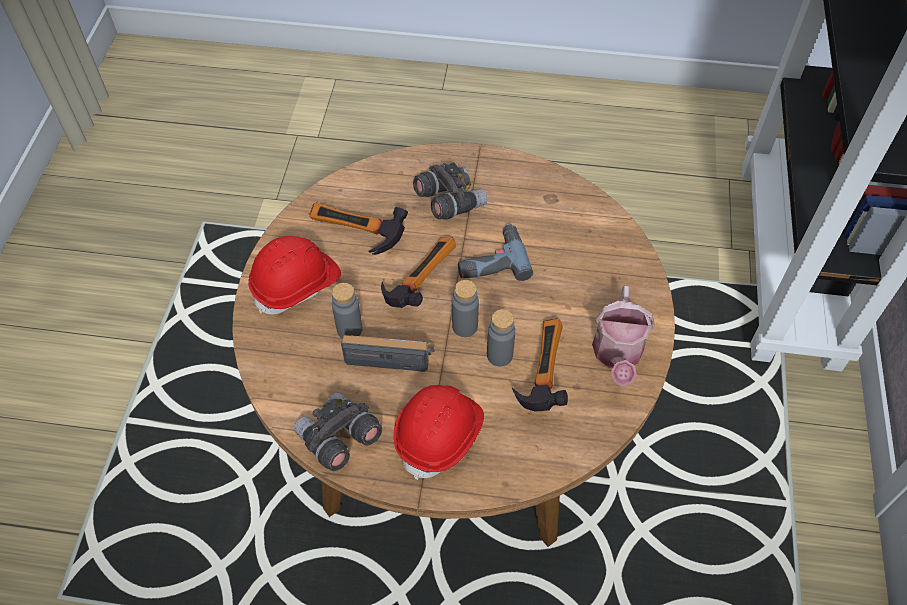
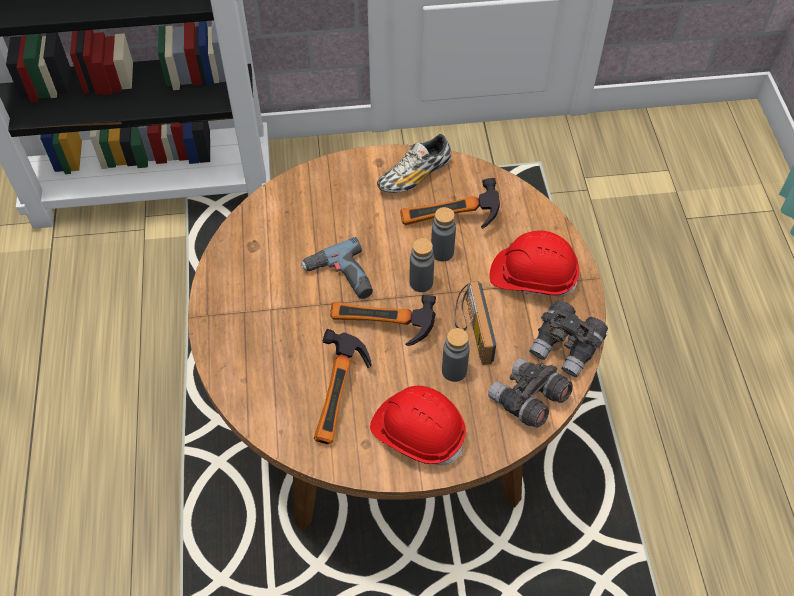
camera: 105 degrees left, 0 degrees up
grey binoculars [413,162,487,220] -> grey binoculars moved to [488,358,572,428]
watering can [592,286,655,386] -> shoe [377,134,451,193]

